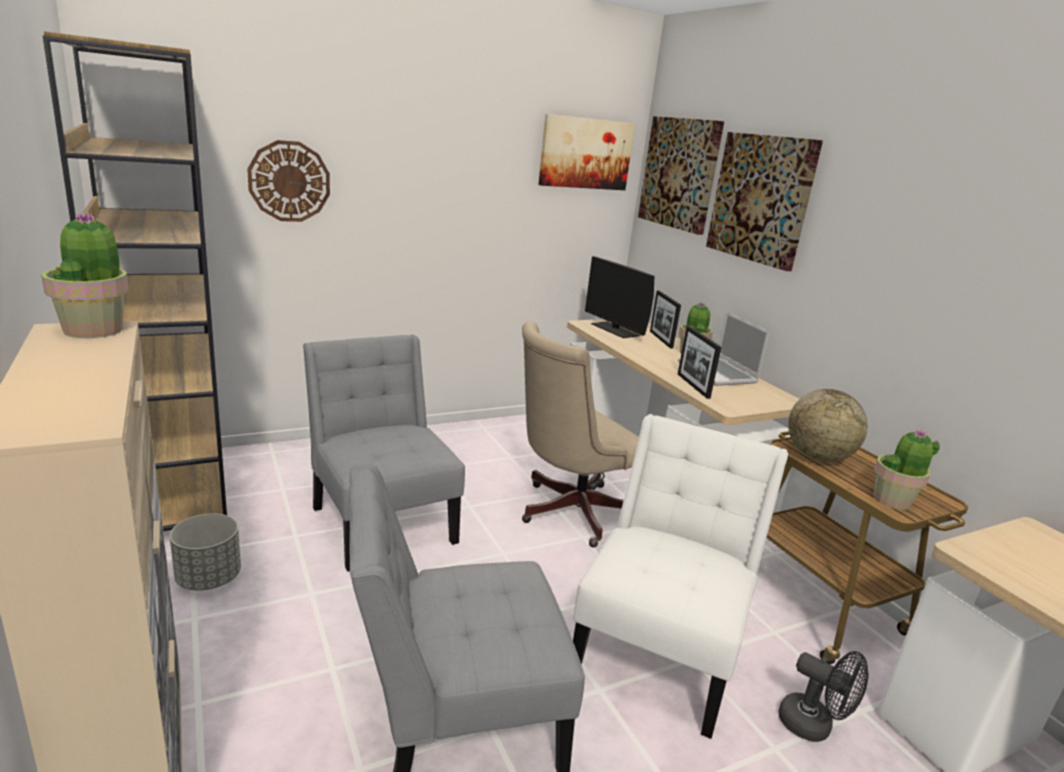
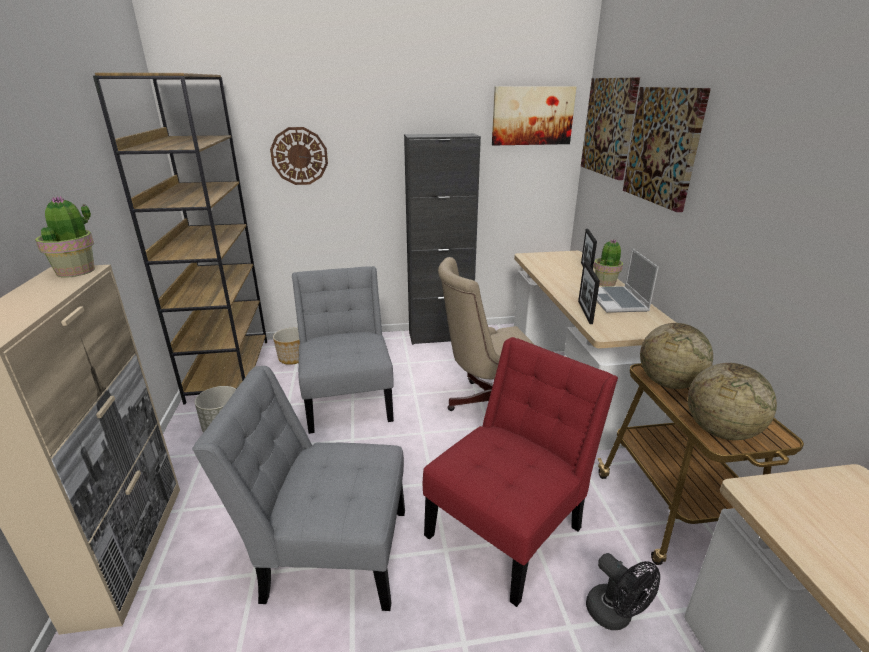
camera: 20 degrees right, 5 degrees up
white chair [573,414,788,739] -> red chair [423,337,618,607]
monitor [585,256,654,338] -> none
potted plant [873,429,940,510] -> globe [688,363,777,440]
none -> planter [273,328,300,365]
none -> black cabinet [404,133,481,345]

